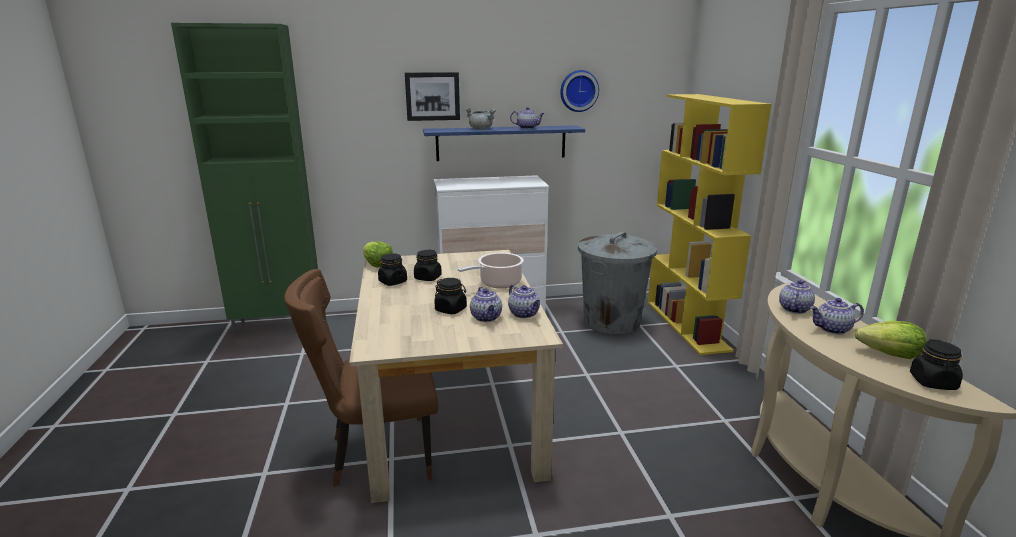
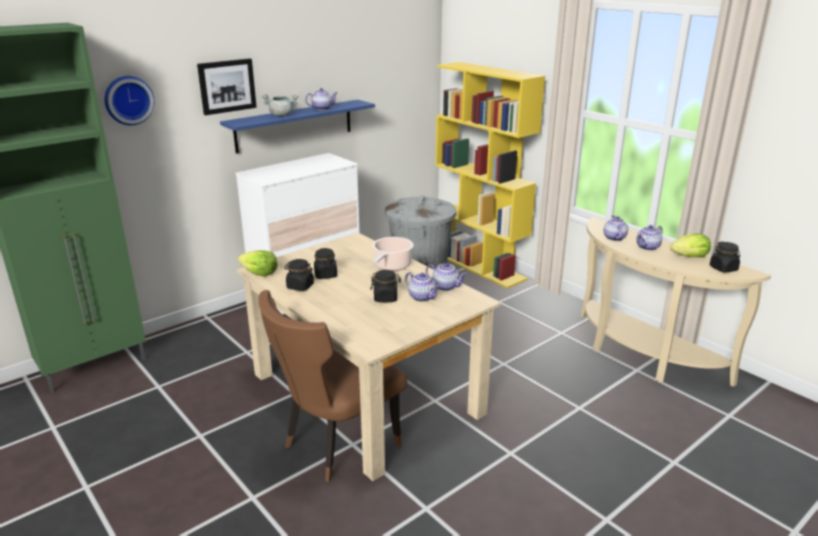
camera: 30 degrees left, 5 degrees up
wall clock [560,70,599,112] -> wall clock moved to [104,76,155,125]

